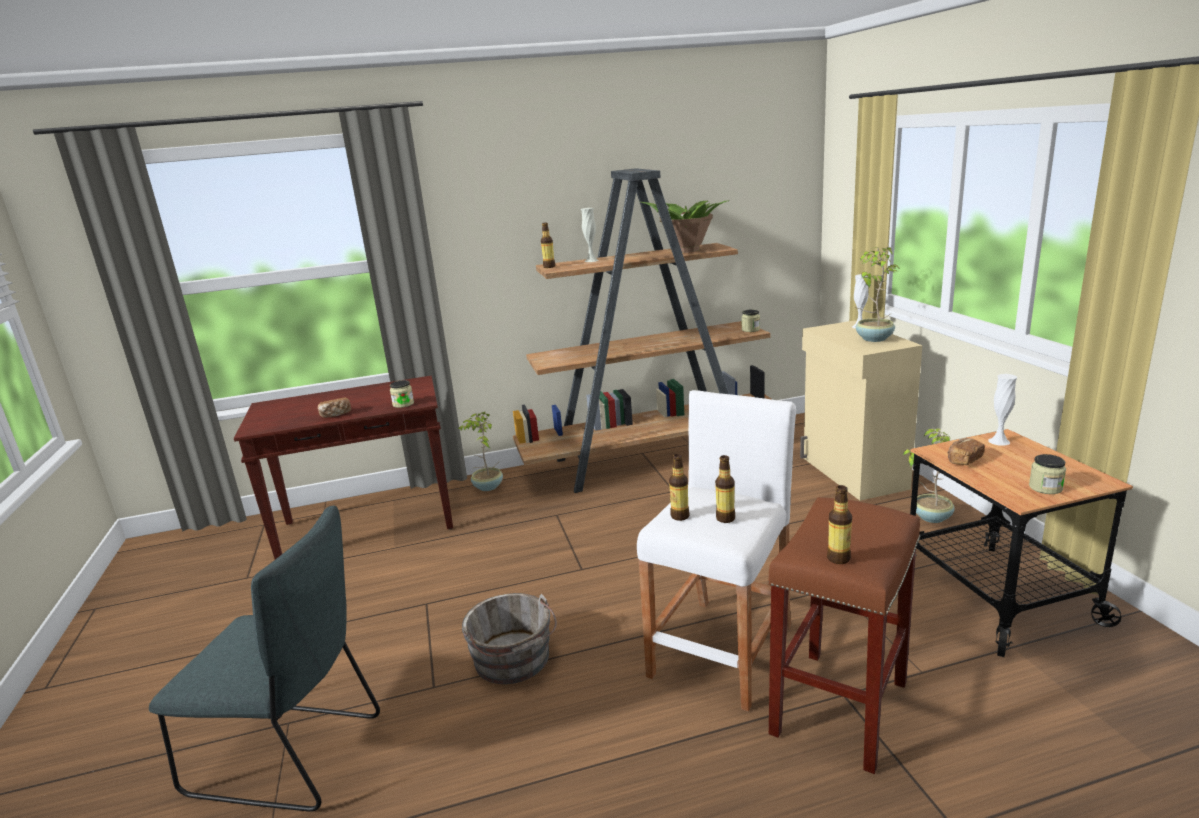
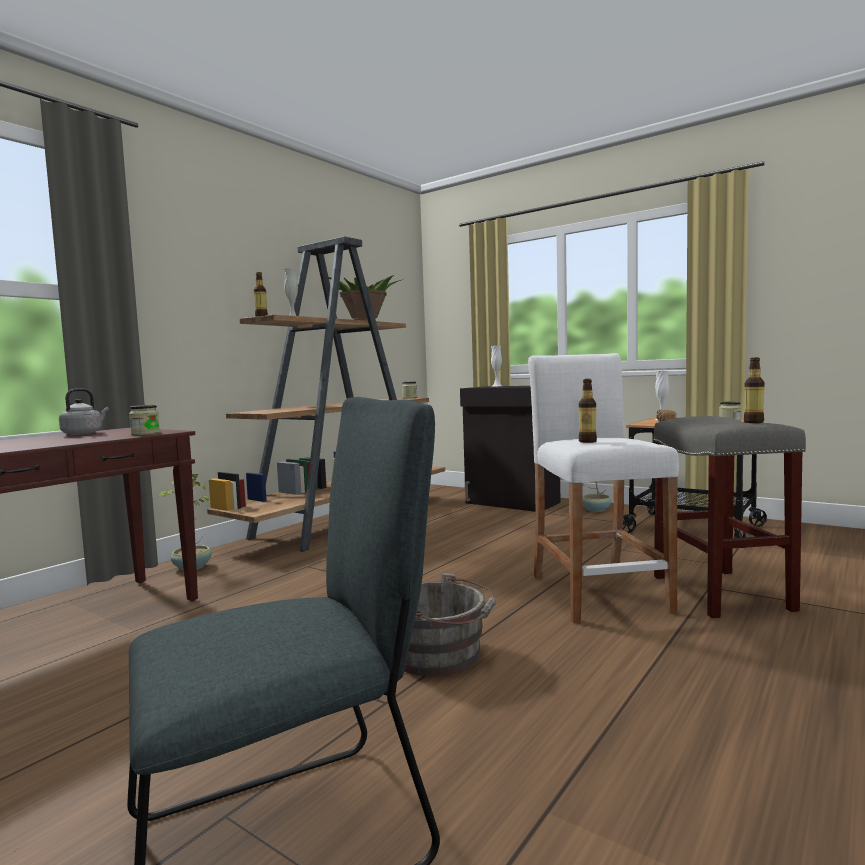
camera: 40 degrees left, 15 degrees down
bread [318,398,351,418] -> none
bottle [715,455,735,523] -> none
brown stool [768,497,920,774] -> grey stool [653,416,806,618]
beige cabinet [800,320,922,501] -> black cabinet [460,386,561,512]
potted plant [855,247,901,342] -> none
none -> grey kettle [59,388,109,435]

